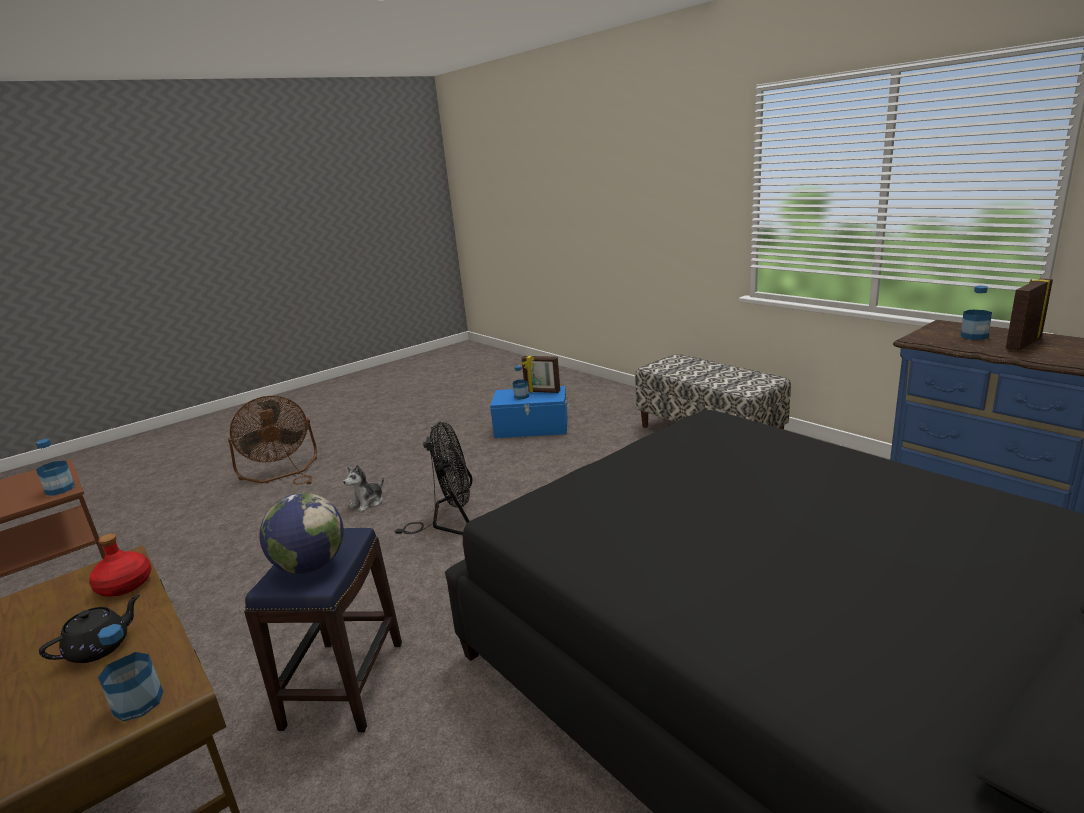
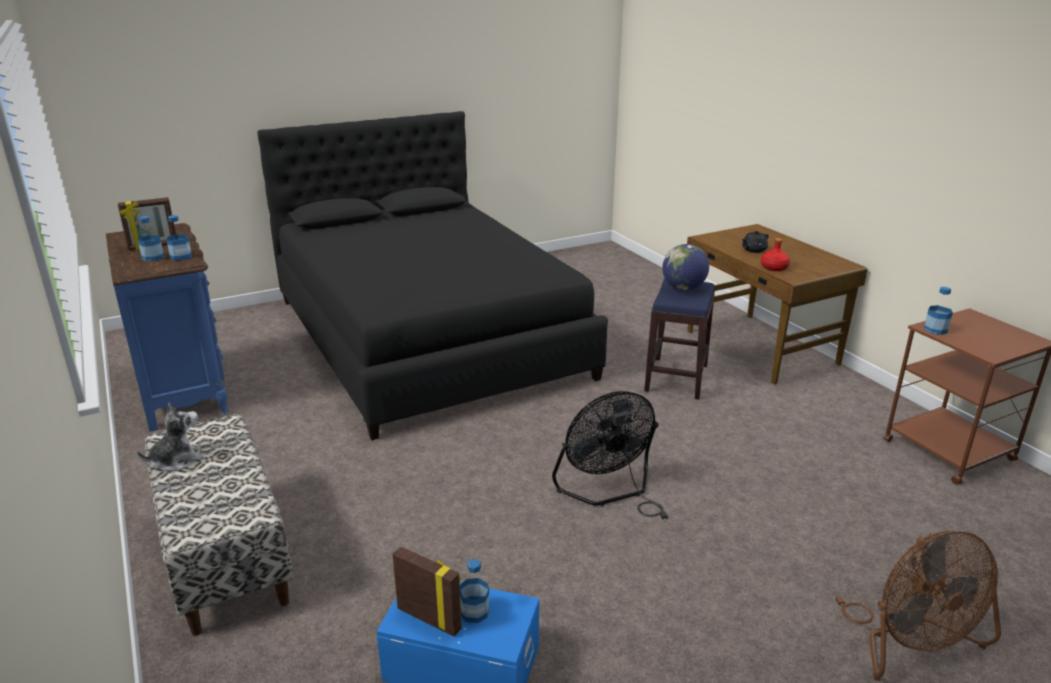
camera: 170 degrees left, 5 degrees up
bottle [98,624,163,721] -> bottle moved to [167,215,192,261]
plush toy [343,464,384,512] -> plush toy moved to [137,402,203,472]
black fan [395,422,472,537] -> black fan turned 60 degrees clockwise [552,391,668,519]

